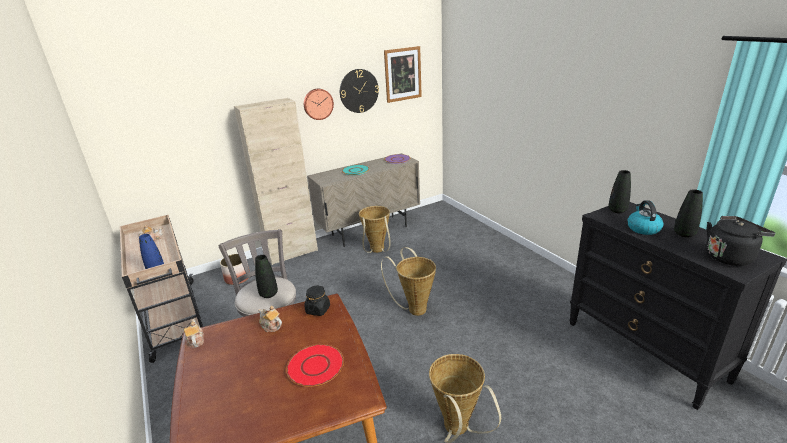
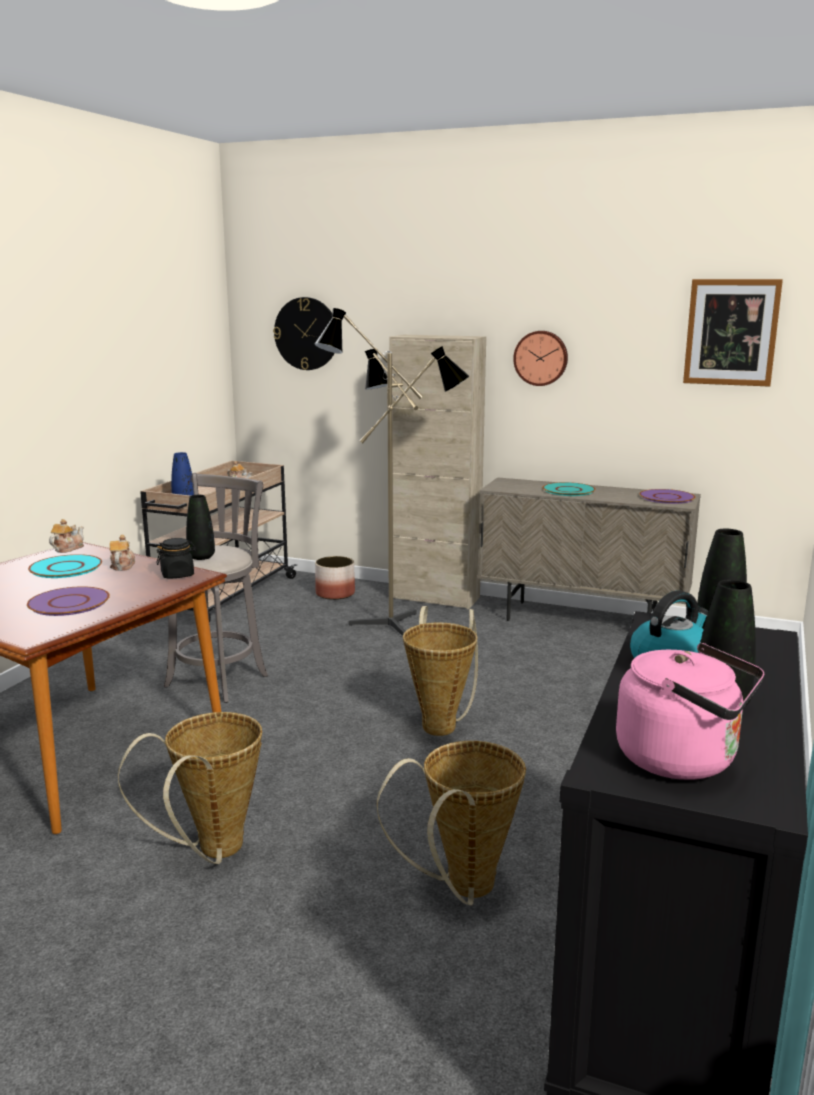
camera: 50 degrees right, 10 degrees down
red plate [286,344,344,387] -> purple plate [27,586,110,616]
wall clock [340,69,379,113] -> wall clock moved to [273,297,334,370]
basket [359,206,391,253] -> basket moved to [377,741,526,906]
black kettle [706,216,776,266] -> pink kettle [616,643,764,780]
none -> turquoise plate [28,554,102,578]
none -> floor lamp [315,308,469,636]

